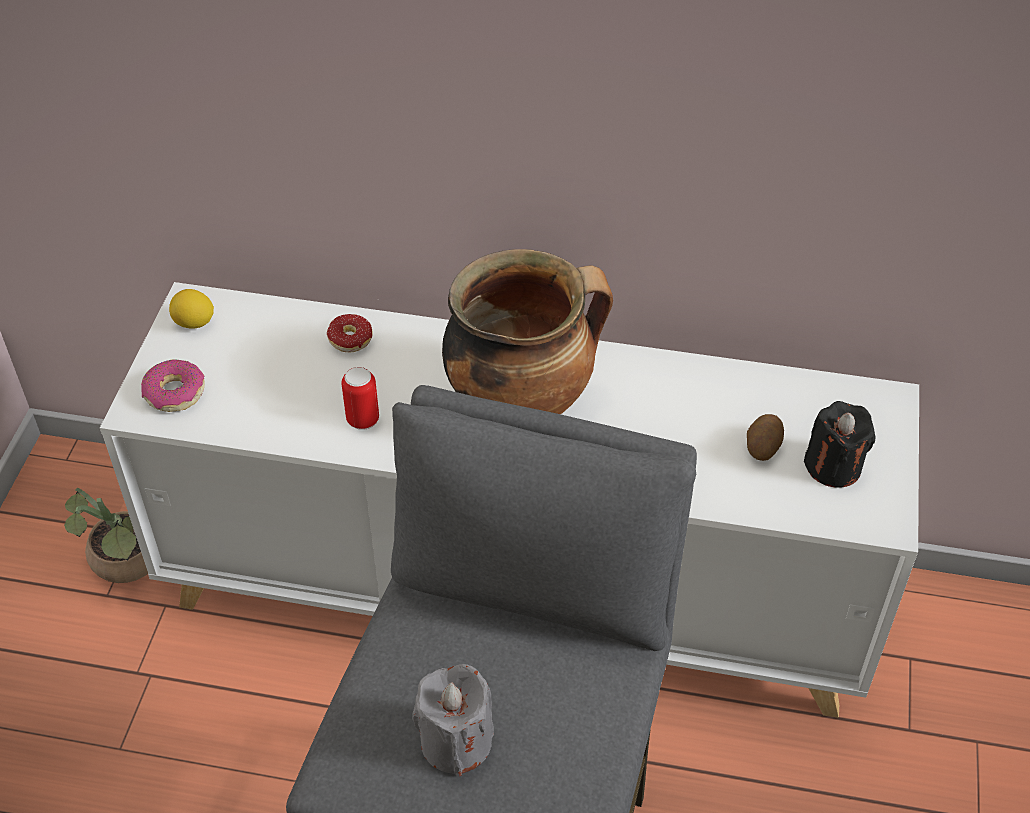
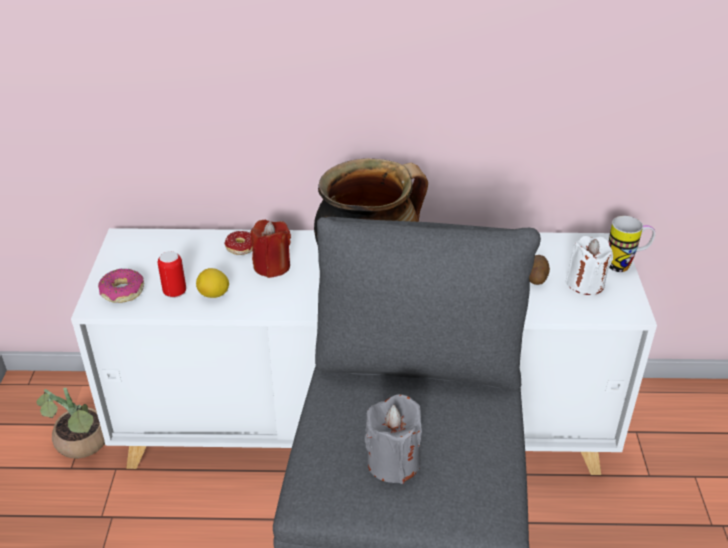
camera: 10 degrees left, 10 degrees down
lemon [169,289,214,329] -> lemon moved to [196,268,229,298]
can [341,367,379,430] -> can moved to [158,251,186,298]
black candle [804,401,875,488] -> white candle [565,236,613,295]
none -> red candle [251,220,291,278]
none -> mug [609,216,655,272]

